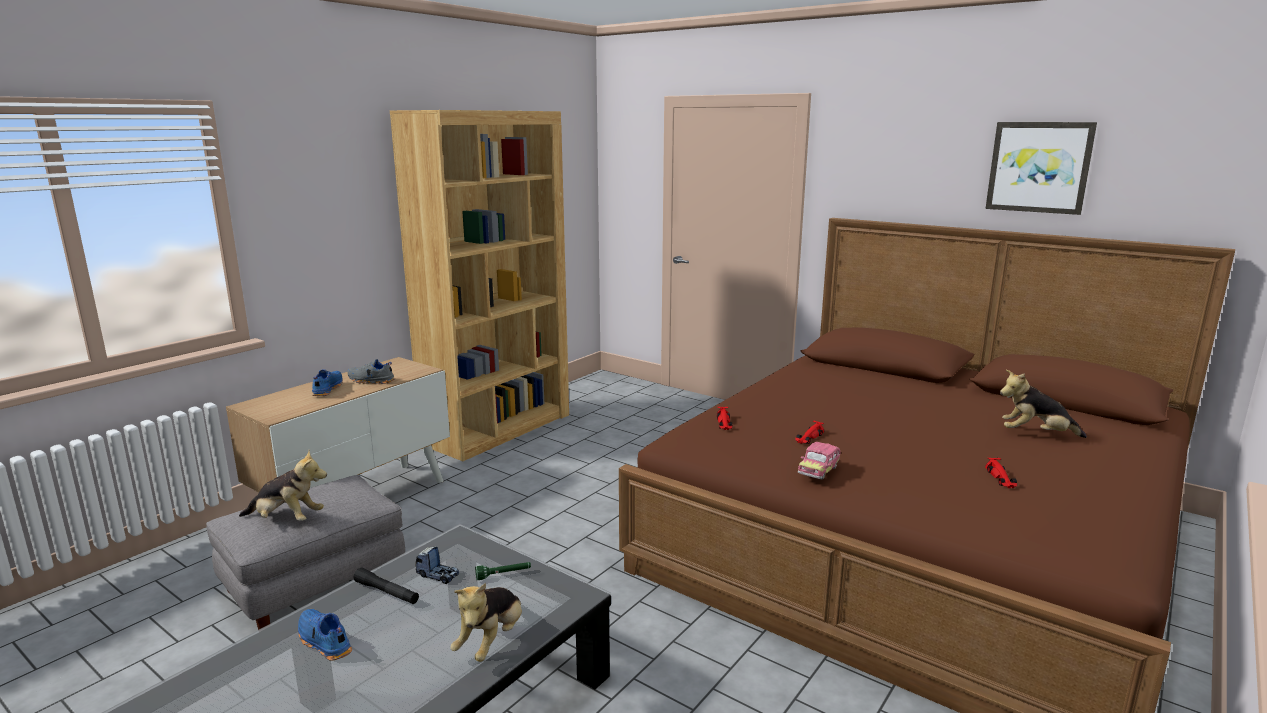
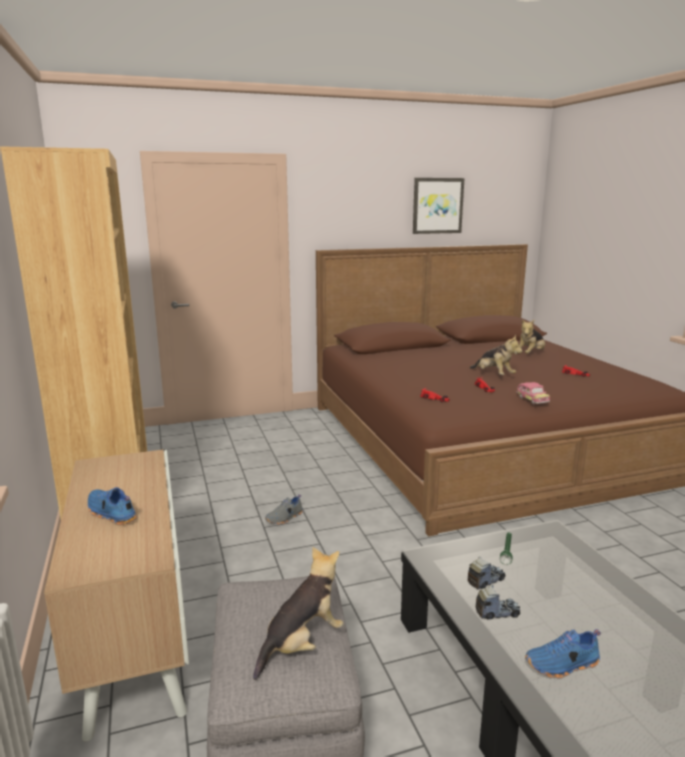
camera: 55 degrees left, 0 degrees up
grey shoe [348,359,395,384] -> grey shoe moved to [265,494,303,525]
black flashlight [354,568,419,604] -> toy truck [476,585,520,620]
plush toy [450,583,522,662] -> plush toy moved to [470,335,523,375]

